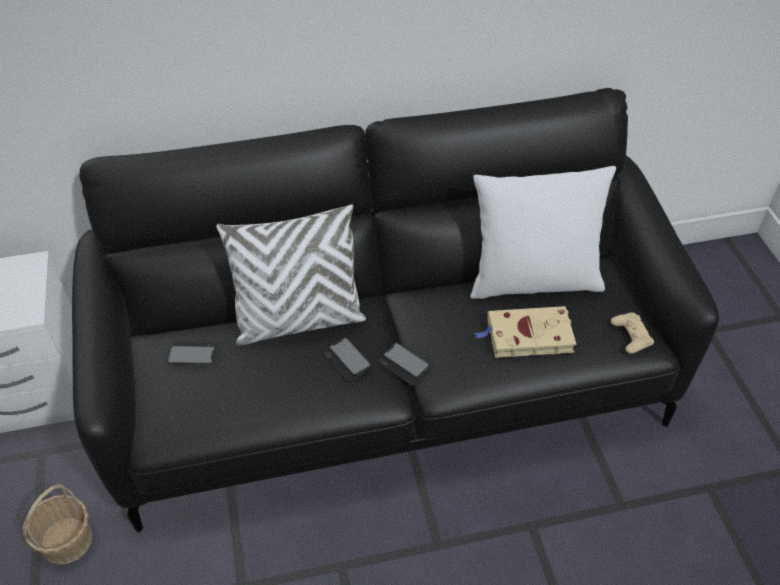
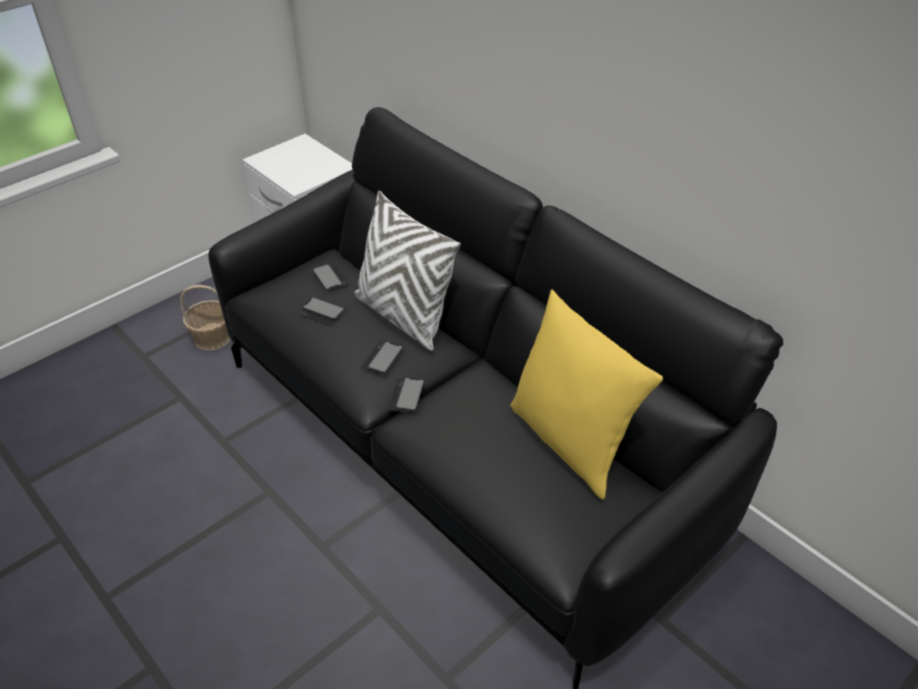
camera: 60 degrees right, 5 degrees down
white pillow [470,166,616,299] -> yellow pillow [510,289,663,500]
beige book [474,306,576,358] -> none
beige game controller [611,312,654,354] -> none
none -> phone [299,297,344,326]

